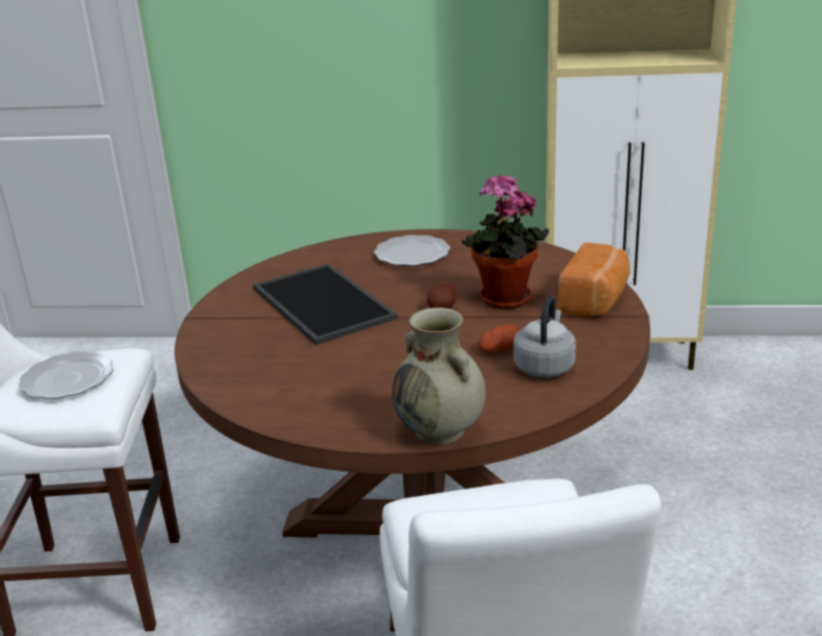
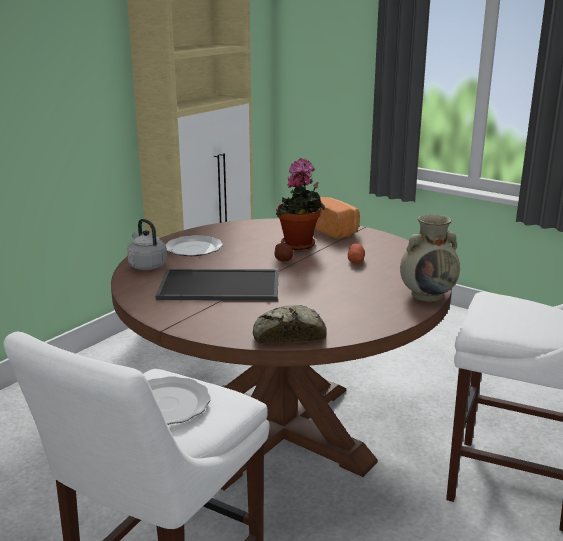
camera: 60 degrees left, 5 degrees down
grey kettle [513,295,576,378] -> grey kettle moved to [127,219,167,270]
none -> bread [253,305,327,344]

